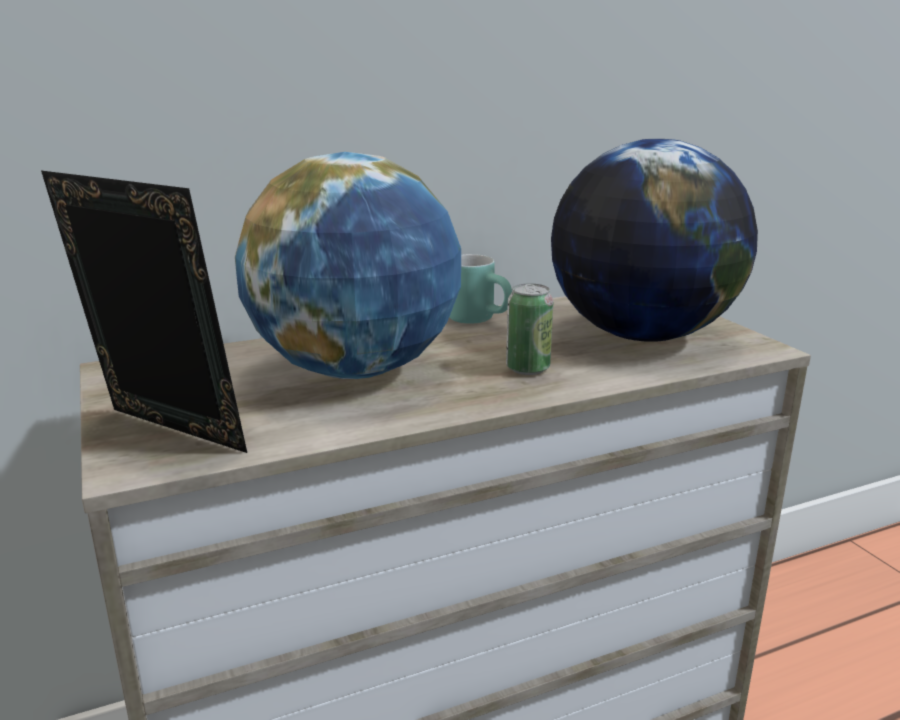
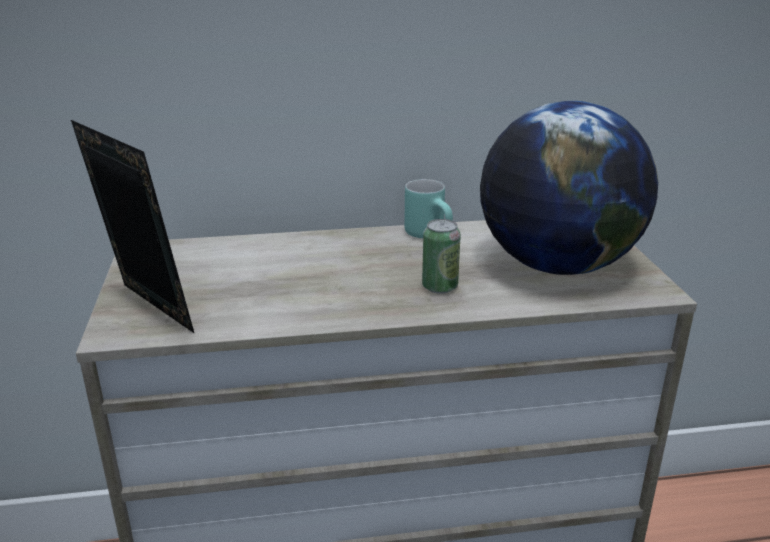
camera: 15 degrees right, 5 degrees up
globe [235,152,461,379] -> none

